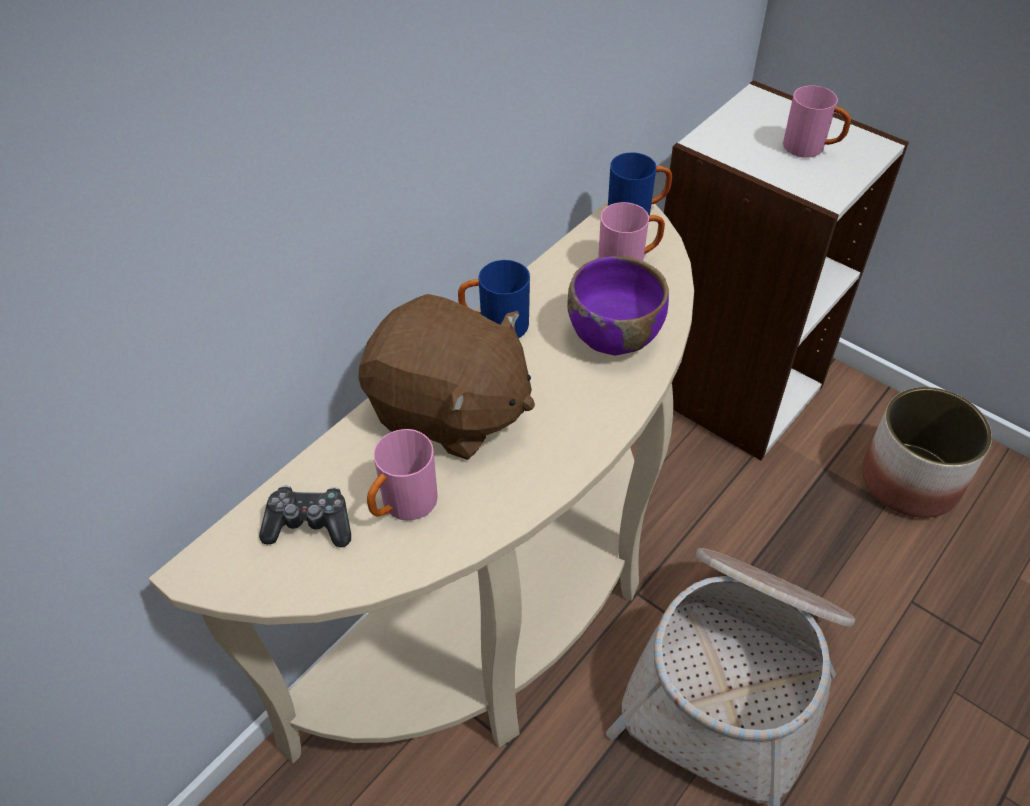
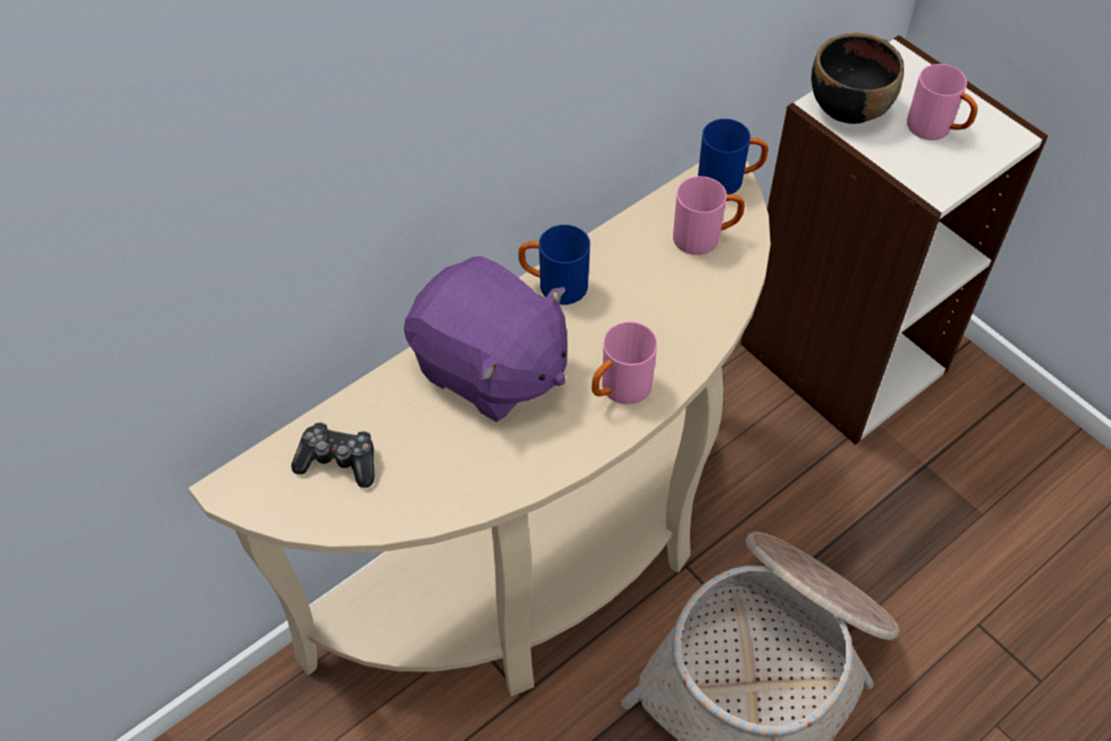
camera: 10 degrees right, 5 degrees up
brown plush toy [358,294,535,460] -> purple plush toy [404,256,567,422]
pink mug [367,429,438,520] -> pink mug moved to [592,322,657,404]
purple bowl [567,256,669,355] -> none
planter [862,387,992,518] -> none
none -> black bowl [811,33,904,124]

